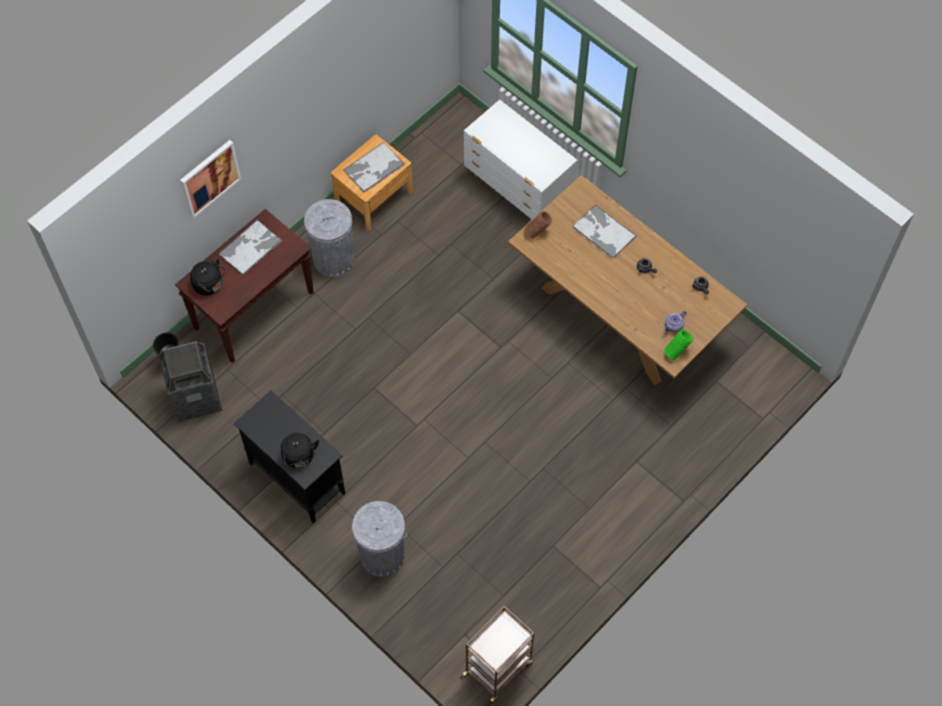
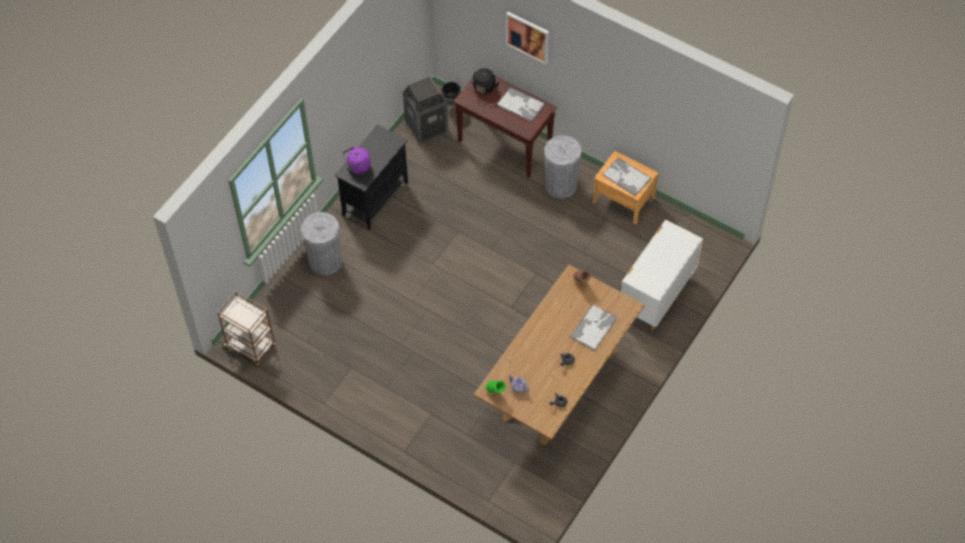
camera: 80 degrees right, 5 degrees down
black kettle [281,433,319,468] -> purple kettle [342,147,371,174]

